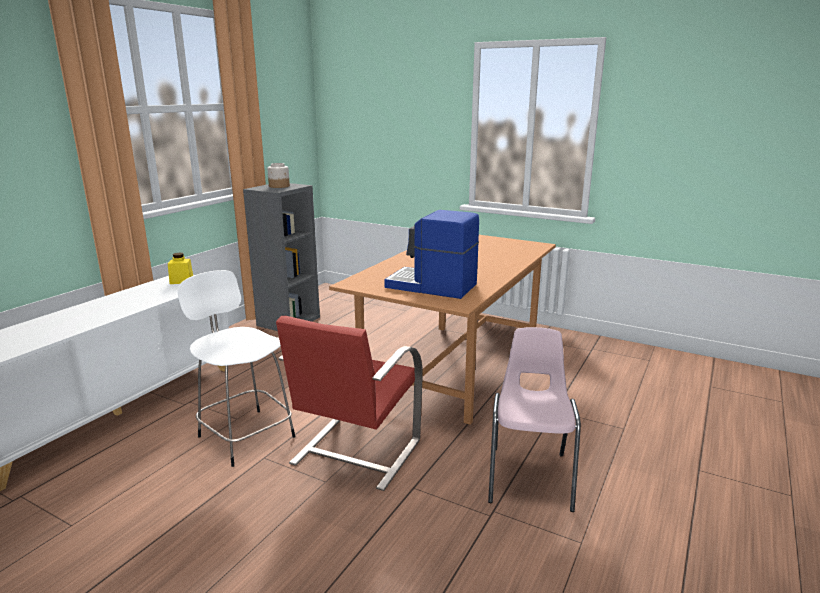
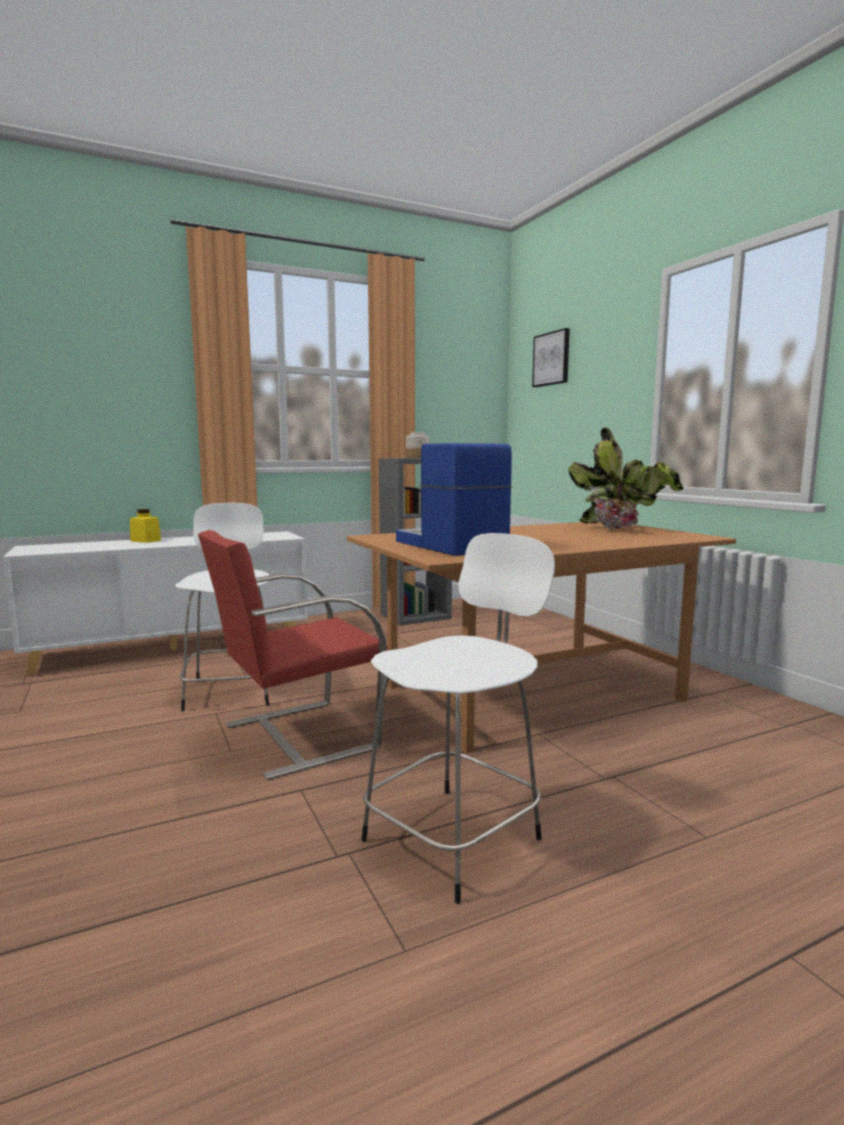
camera: 35 degrees right, 10 degrees down
yellow jar [168,253,193,284] -> yellow jar moved to [130,509,161,543]
pink chair [488,327,581,512] -> white stool [361,533,555,904]
none -> picture [532,328,570,387]
none -> potted plant [568,427,684,531]

